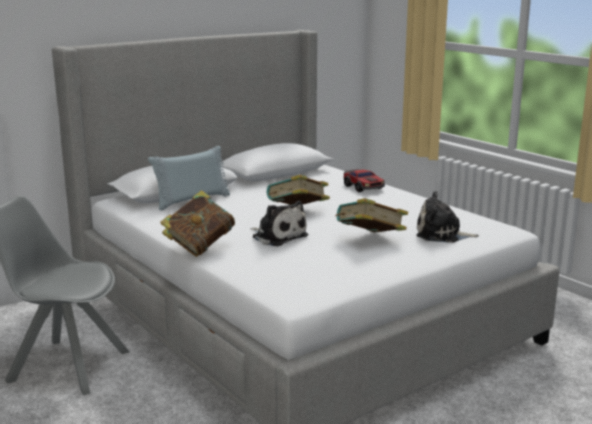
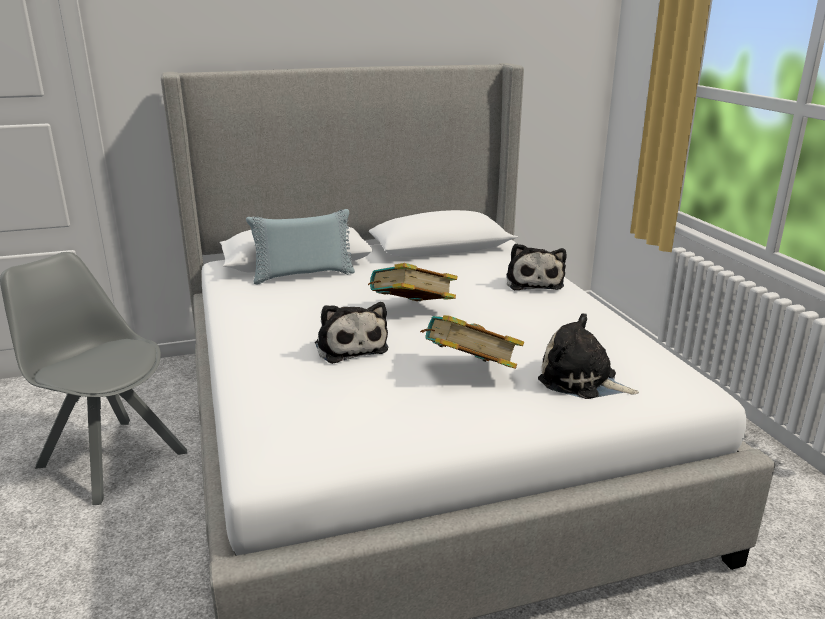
camera: 20 degrees right, 5 degrees up
book [161,190,235,257] -> none
toy car [344,169,385,192] -> plush toy [507,243,566,290]

